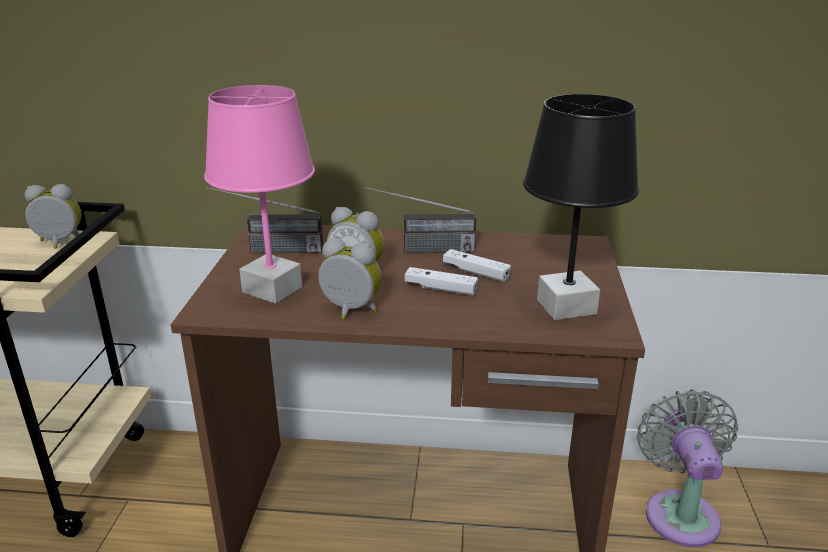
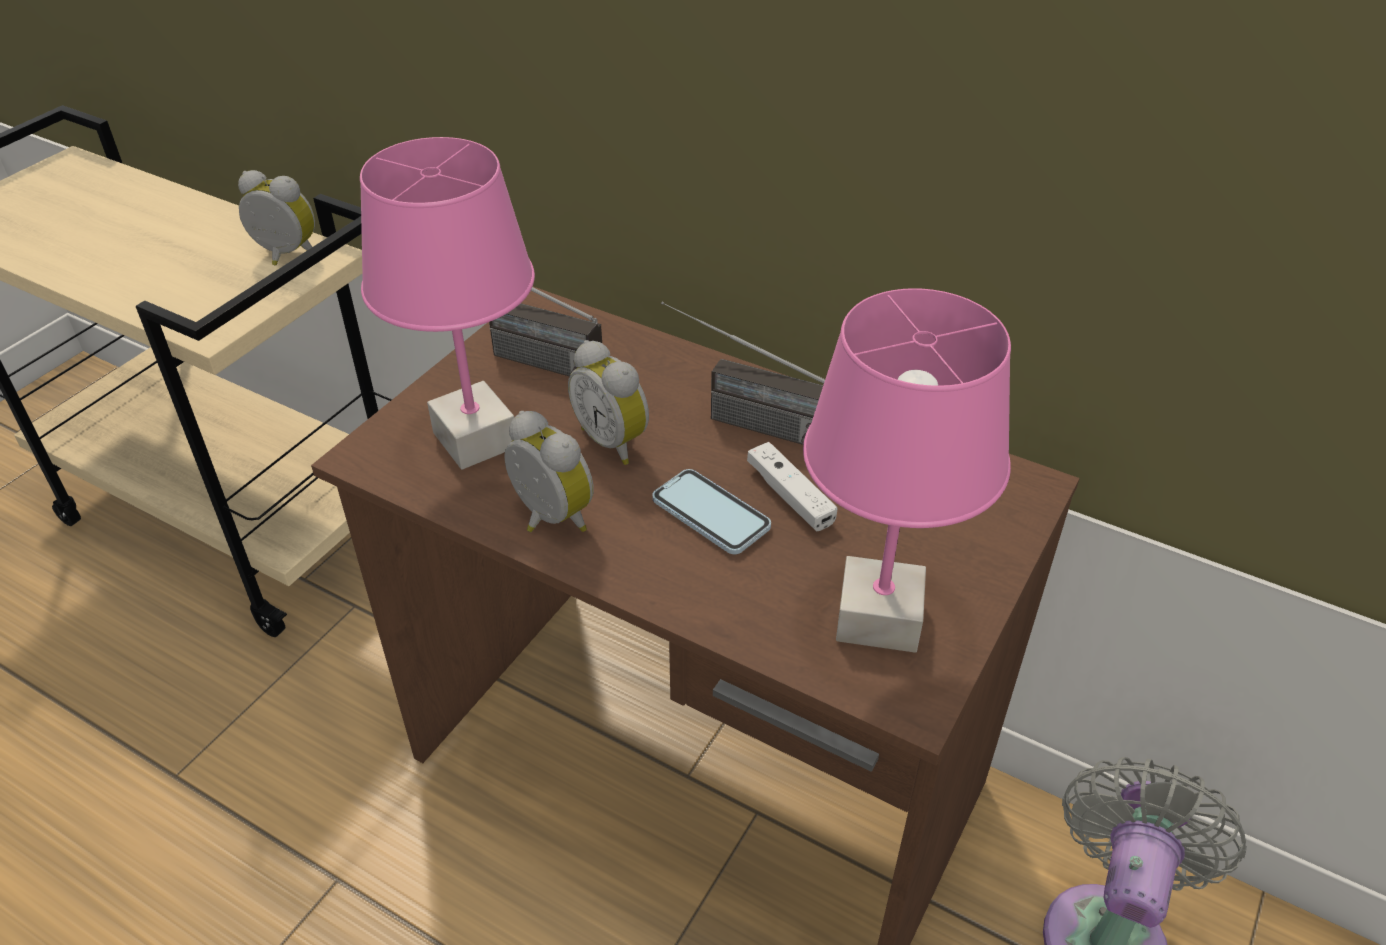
camera: 25 degrees right, 15 degrees up
white game controller [405,267,478,295] -> phone [652,469,771,554]
black table lamp [523,94,639,320] -> pink table lamp [803,288,1011,653]

